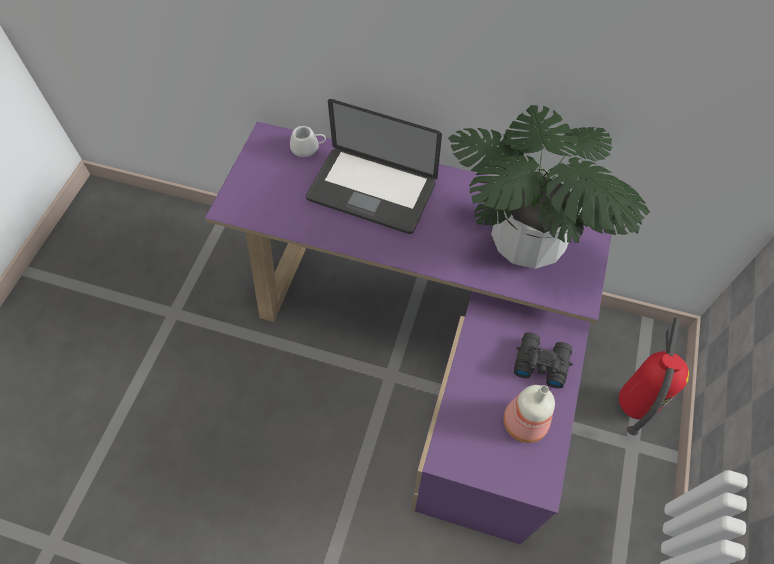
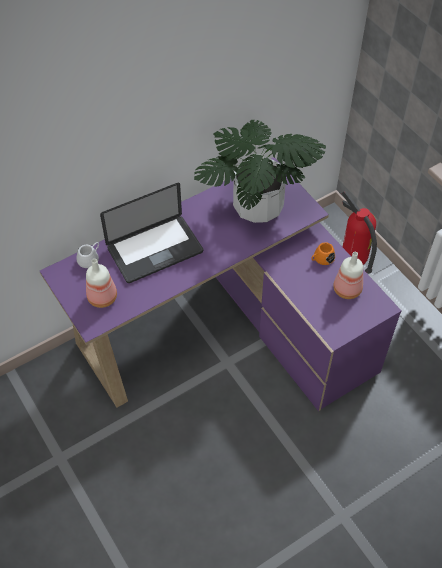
camera: 50 degrees left, 5 degrees down
black binoculars [514,332,573,388] -> orange mug [311,242,335,265]
none -> bottle [86,259,117,308]

